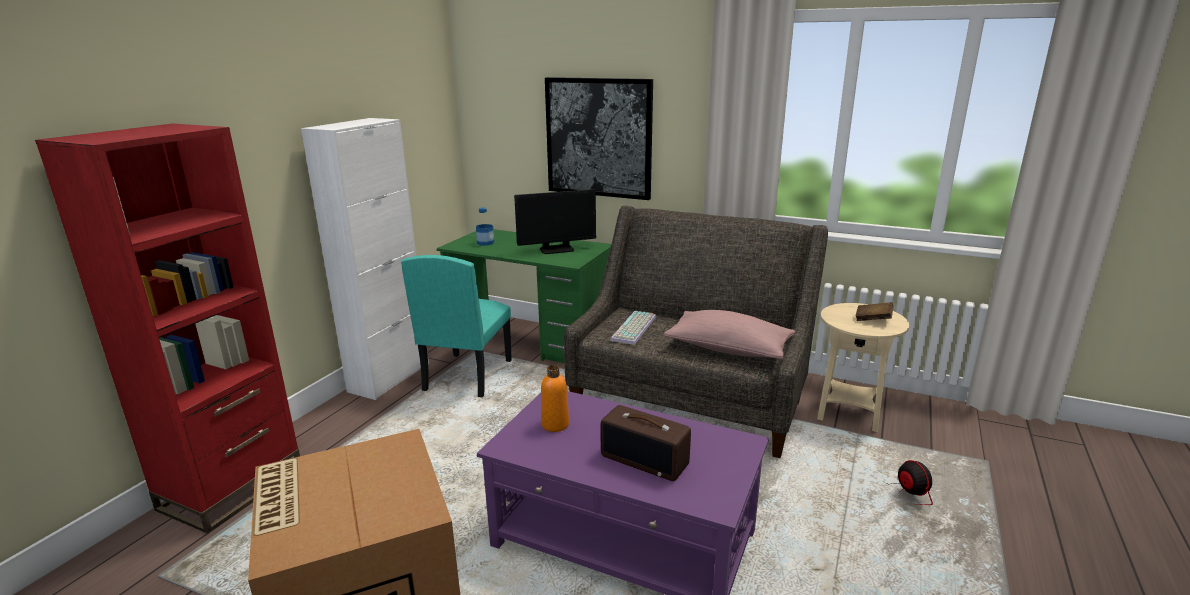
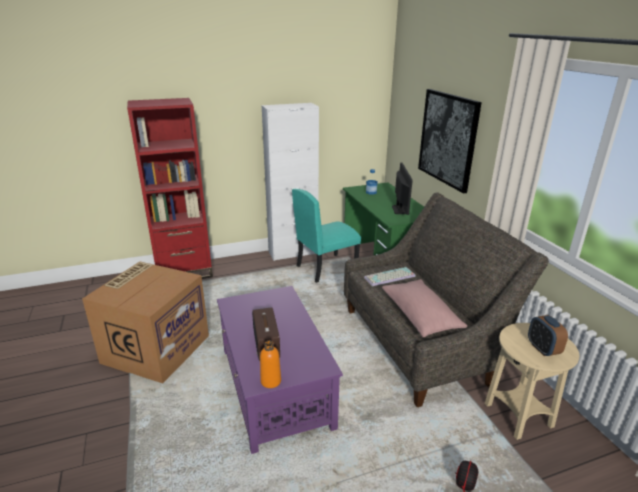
camera: 45 degrees right, 5 degrees up
monitor [514,189,596,254] -> monitor turned 120 degrees counterclockwise [392,162,413,215]
orange bottle [541,365,569,432] -> orange bottle moved to [260,341,281,388]
brown book [856,302,894,321] -> alarm clock [528,315,568,356]

